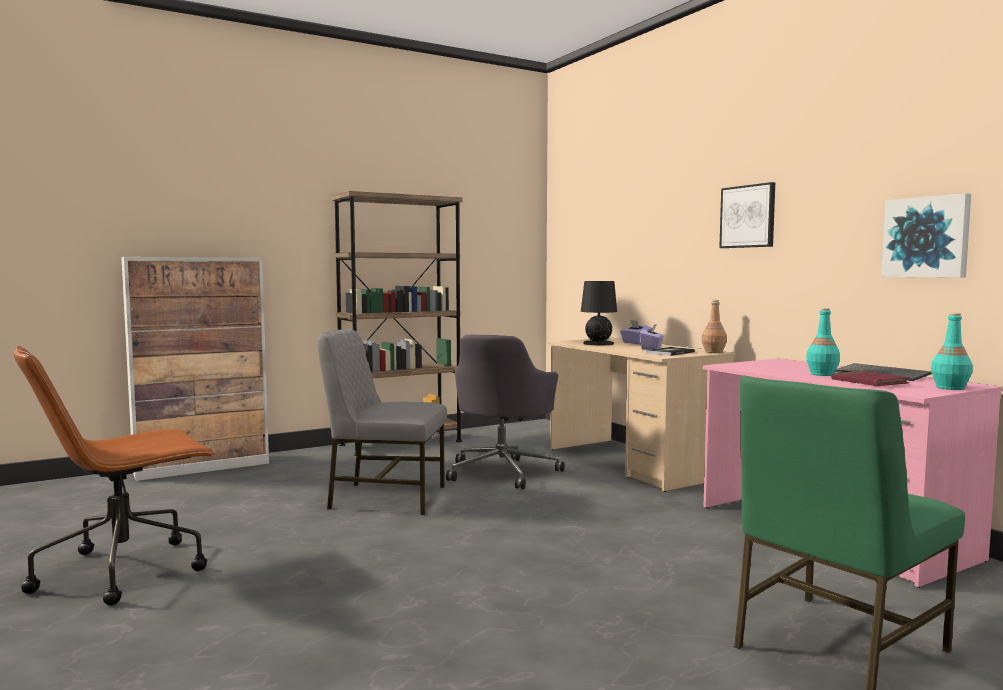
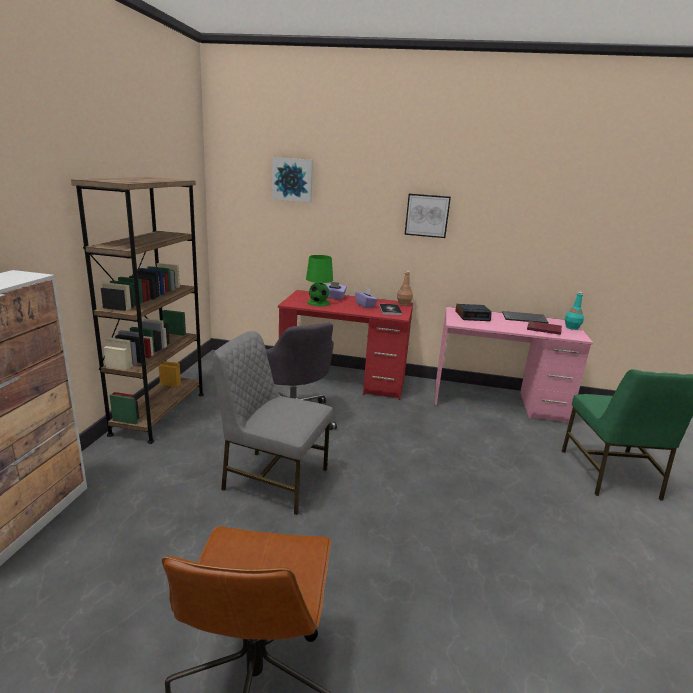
camera: 50 degrees left, 15 degrees up
grey chair [317,329,447,515] -> grey chair turned 60 degrees clockwise [213,331,333,515]
beige desk [547,338,736,492] -> red desk [278,290,413,400]
black table lamp [581,281,617,345] -> green table lamp [306,255,333,306]
turquoise bottle [806,308,840,376] -> none
picture [881,193,971,278] -> picture moved to [272,157,313,202]
none -> alarm clock [455,304,492,321]

